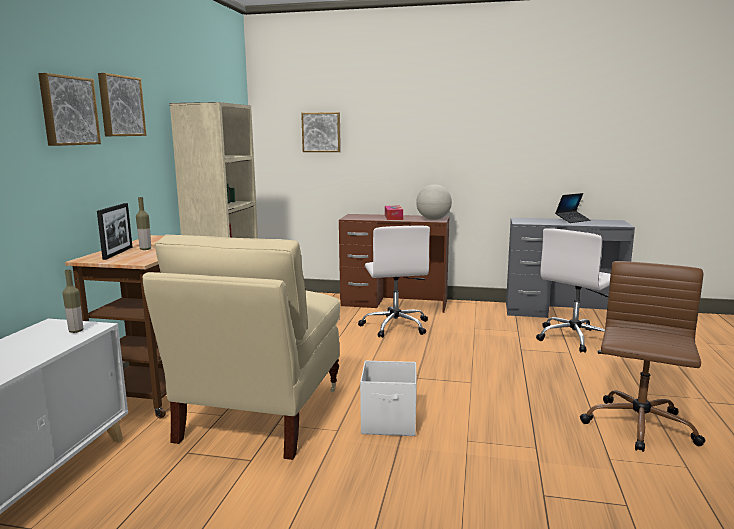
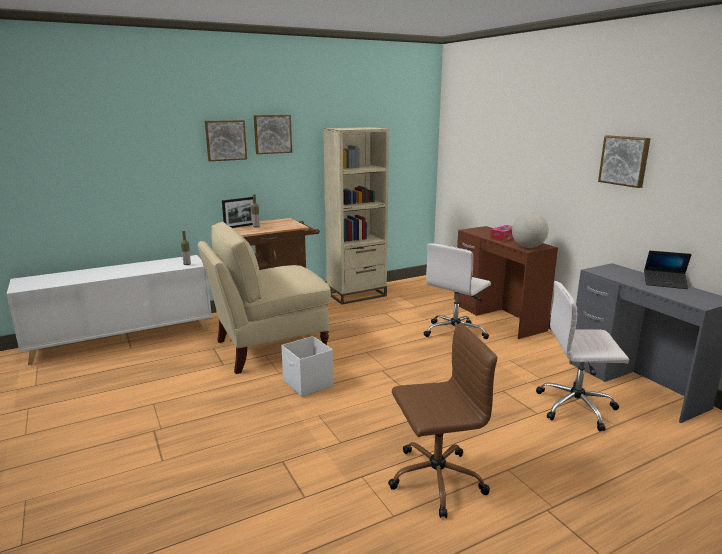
camera: 50 degrees right, 5 degrees up
picture [301,112,341,152] -> picture moved to [598,135,651,188]

